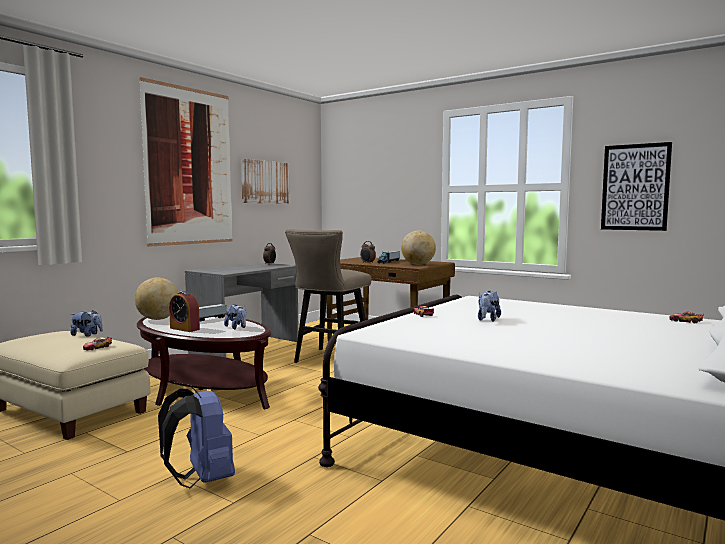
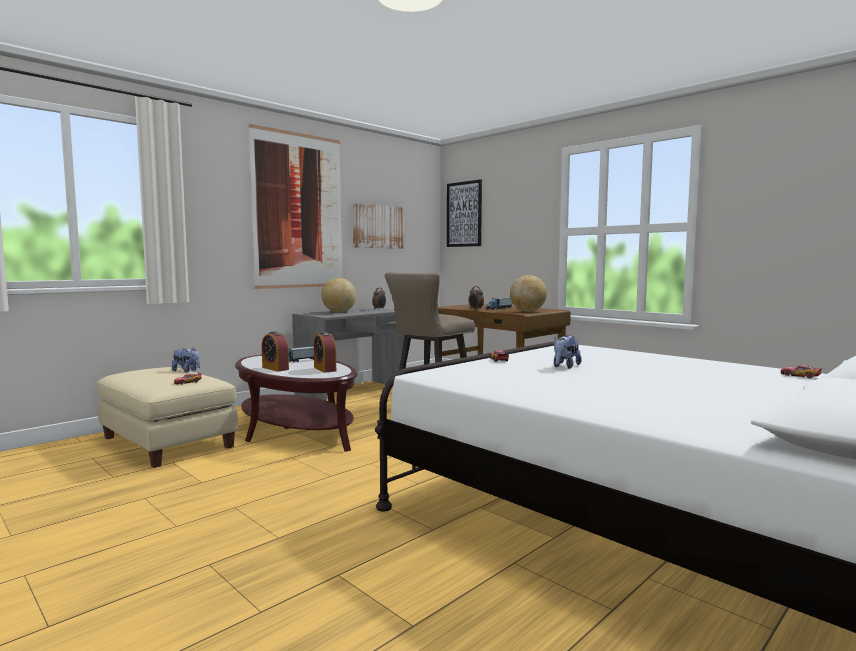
camera: 10 degrees right, 0 degrees up
globe [134,277,178,320] -> globe moved to [321,278,356,312]
blue backpack [158,387,235,488] -> none
plush toy [224,304,246,329] -> alarm clock [314,332,336,373]
picture [601,142,672,231] -> picture moved to [447,179,482,247]

